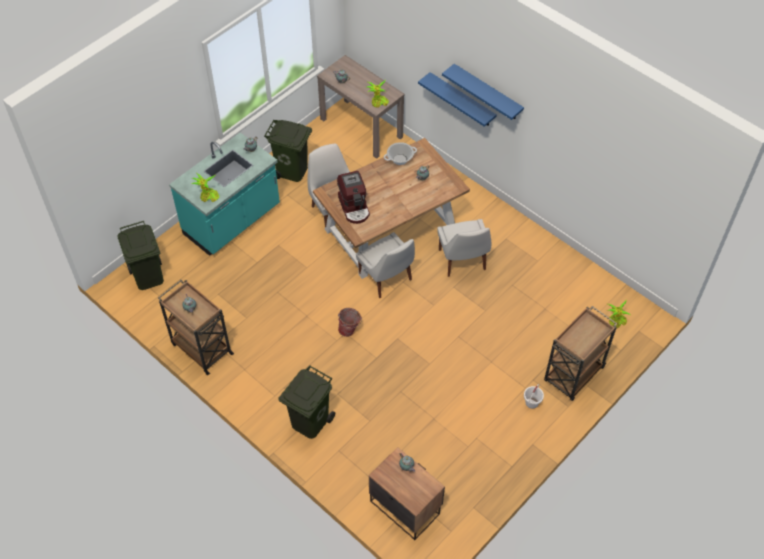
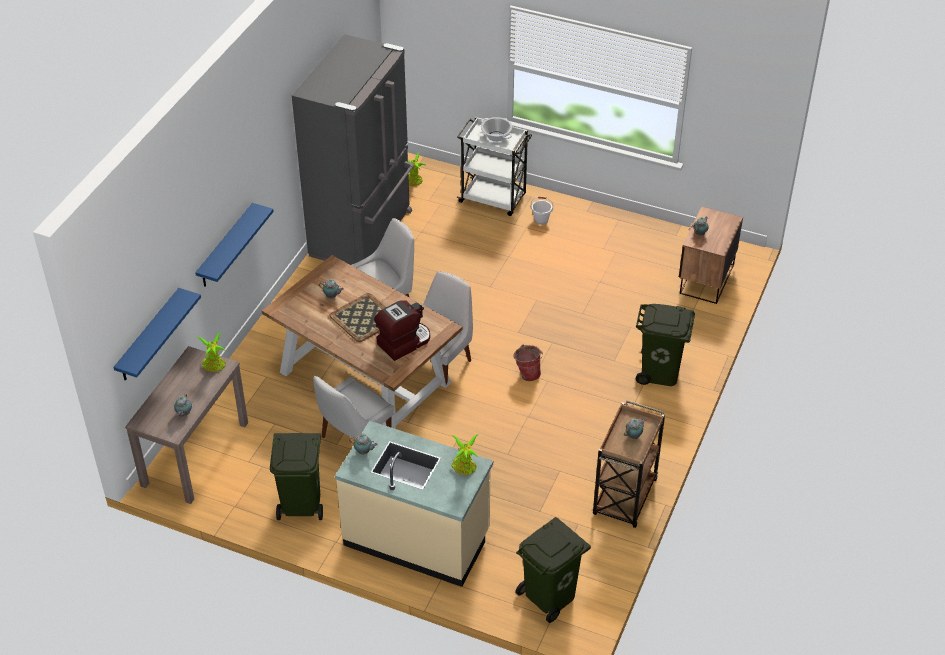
camera: 110 degrees left, 10 degrees down
turquoise counter [169,133,280,256] -> beige counter [335,421,493,587]
cooking pot [384,142,417,165] -> cooking pot moved to [481,117,512,142]
blue shelf [442,64,524,120] -> blue shelf moved to [113,288,201,380]
brown cart [544,306,617,401] -> white cart [457,117,532,216]
none -> grey fridge [292,34,415,265]
none -> tray [330,293,386,342]

